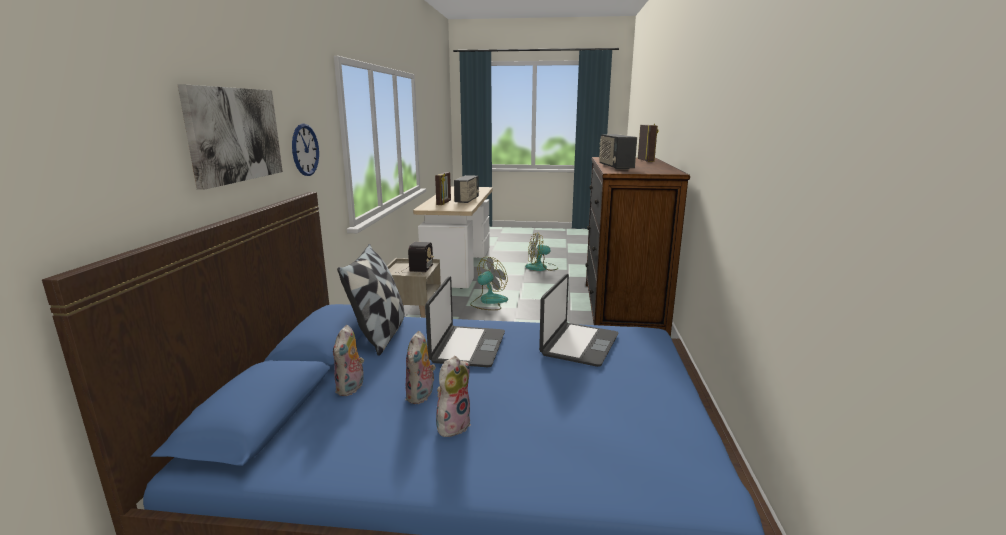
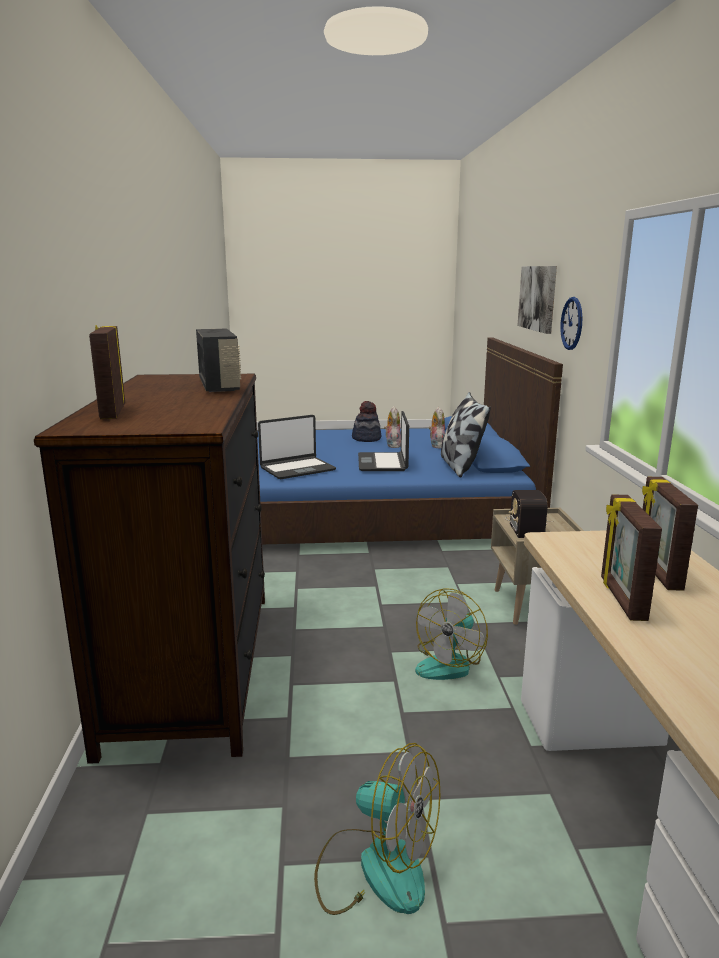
camera: 170 degrees right, 0 degrees up
plush toy [436,356,471,437] -> hat [352,401,381,442]
radio [454,175,479,203] -> picture frame [601,495,662,621]
fan [525,233,558,271] -> fan turned 45 degrees clockwise [314,743,440,915]
laptop [539,274,619,367] -> laptop turned 135 degrees counterclockwise [258,415,336,479]

